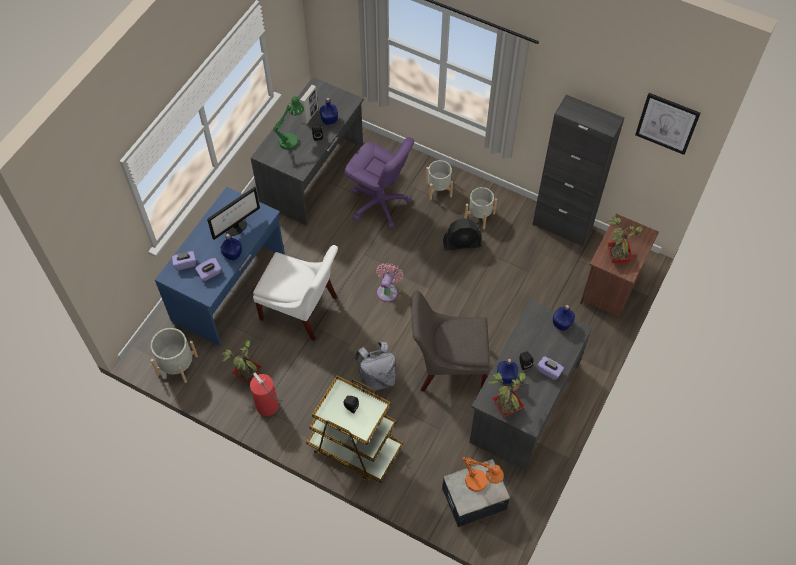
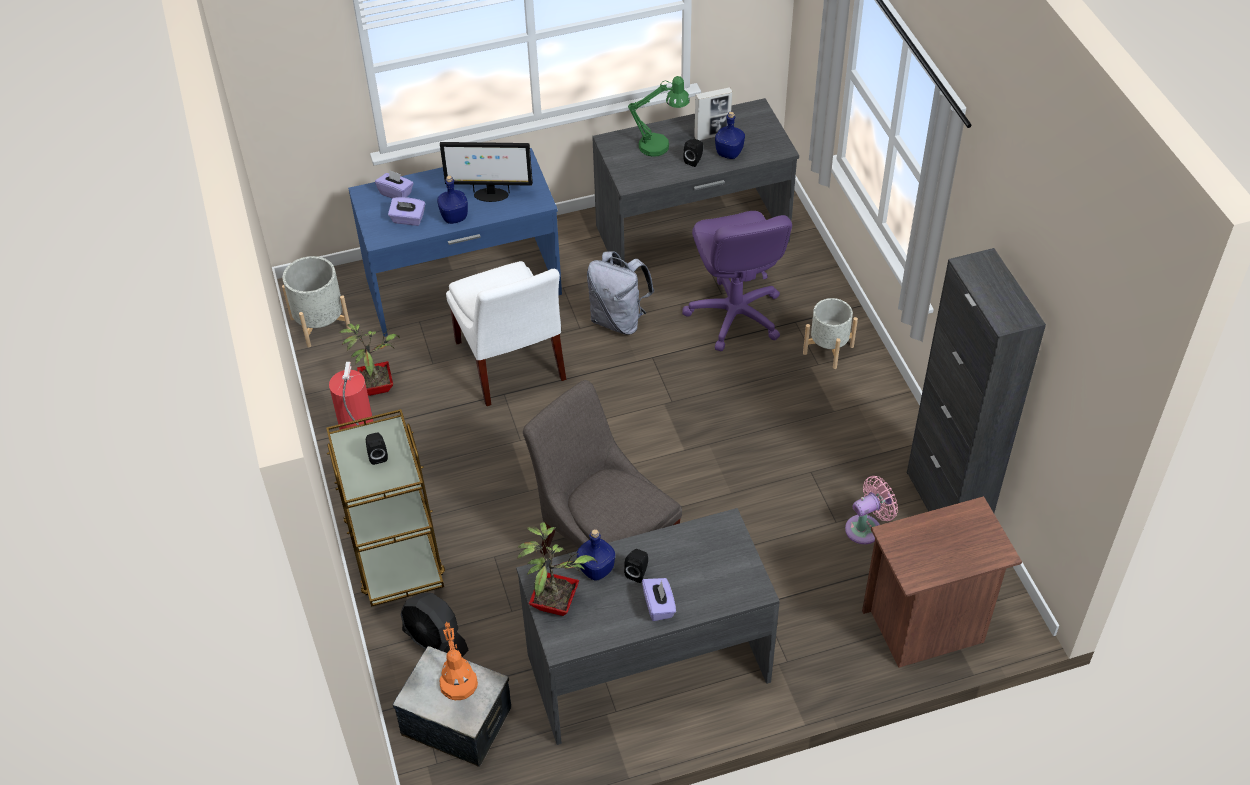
camera: 45 degrees right, 10 degrees down
grey backpack [354,342,396,392] -> grey backpack moved to [587,251,654,335]
pink fan [376,263,403,302] -> pink fan moved to [845,476,898,544]
black fan [443,219,481,251] -> black fan moved to [401,593,469,657]
grey planter [464,187,497,229] -> none
blue bottle [553,305,575,331] -> none
potted plant [606,217,643,263] -> none
picture [635,93,701,155] -> none

